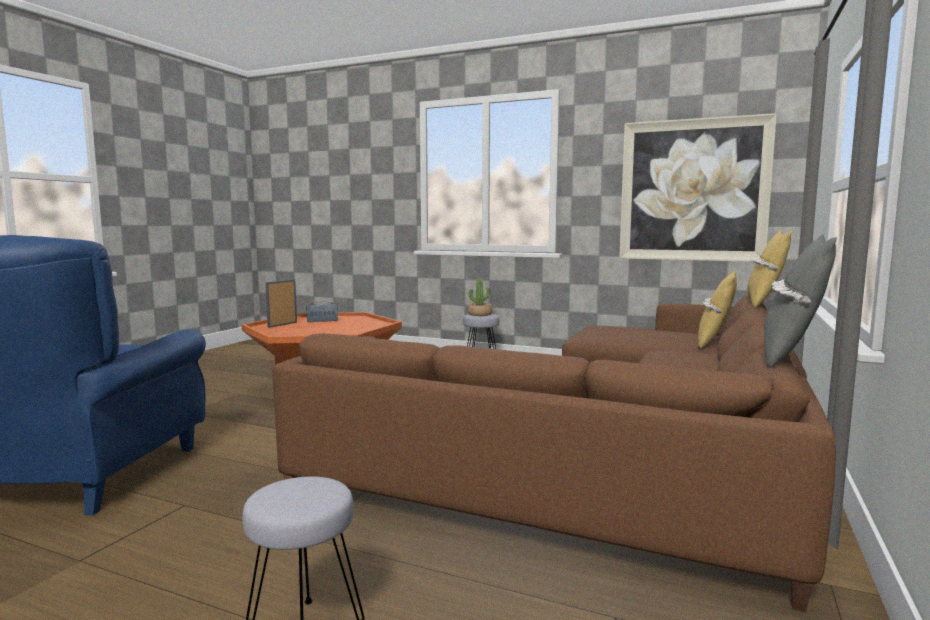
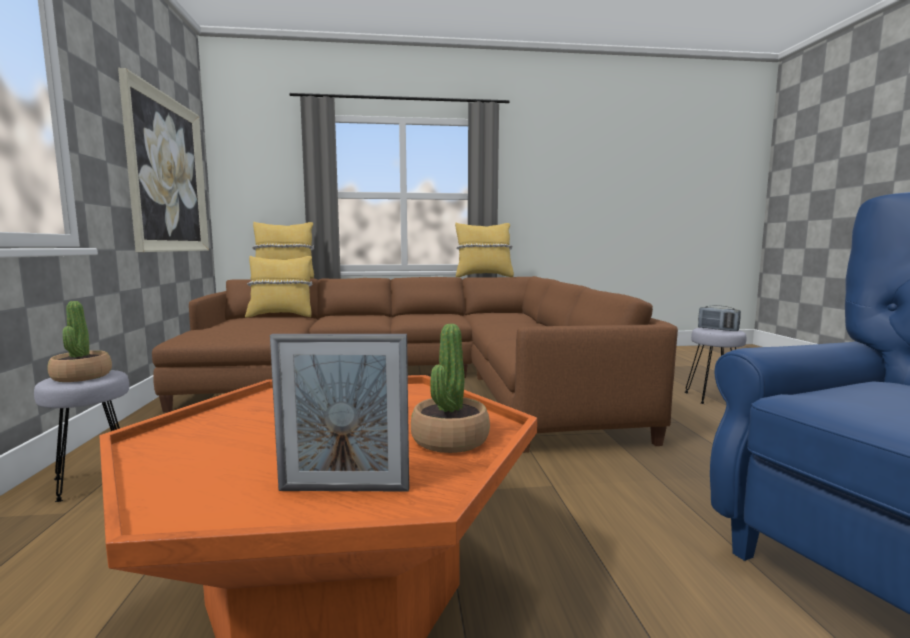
camera: 120 degrees left, 0 degrees up
radio [306,302,338,322] -> radio moved to [698,305,741,331]
grey pillow [764,234,837,368] -> yellow pillow [455,223,514,277]
none -> potted plant [411,324,490,453]

